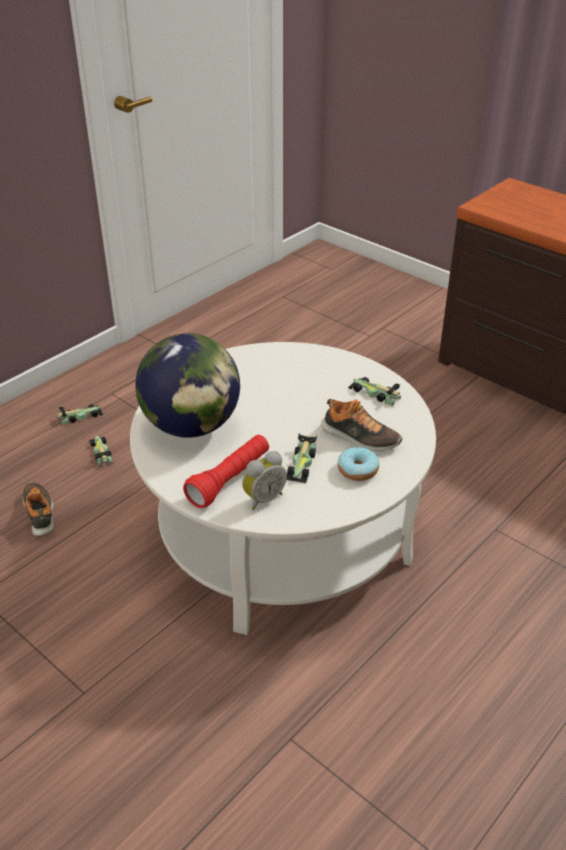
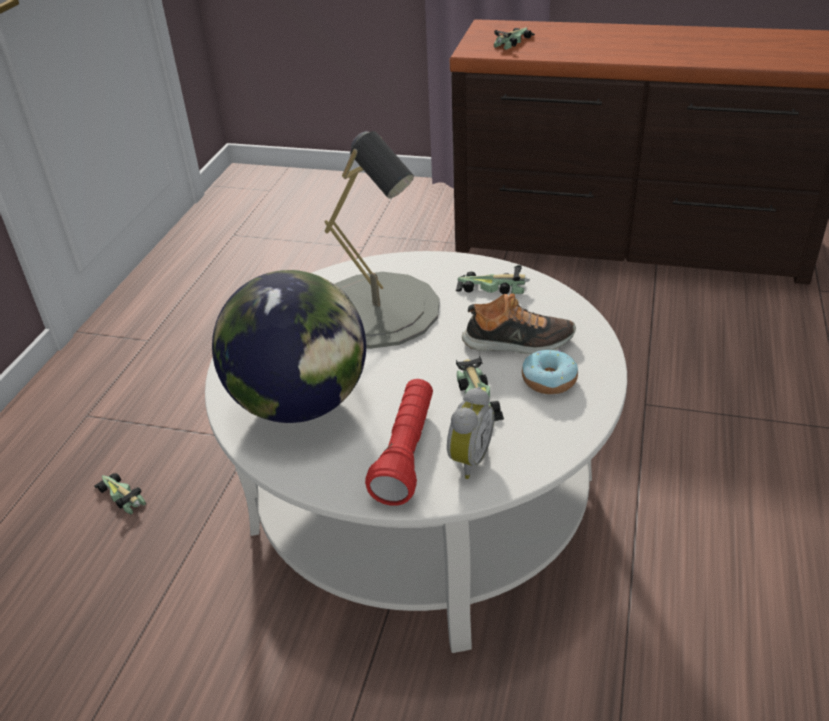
camera: 25 degrees left, 0 degrees up
shoe [23,482,54,537] -> none
toy car [56,404,103,425] -> toy car moved to [494,27,535,50]
none -> grey table lamp [325,131,440,349]

